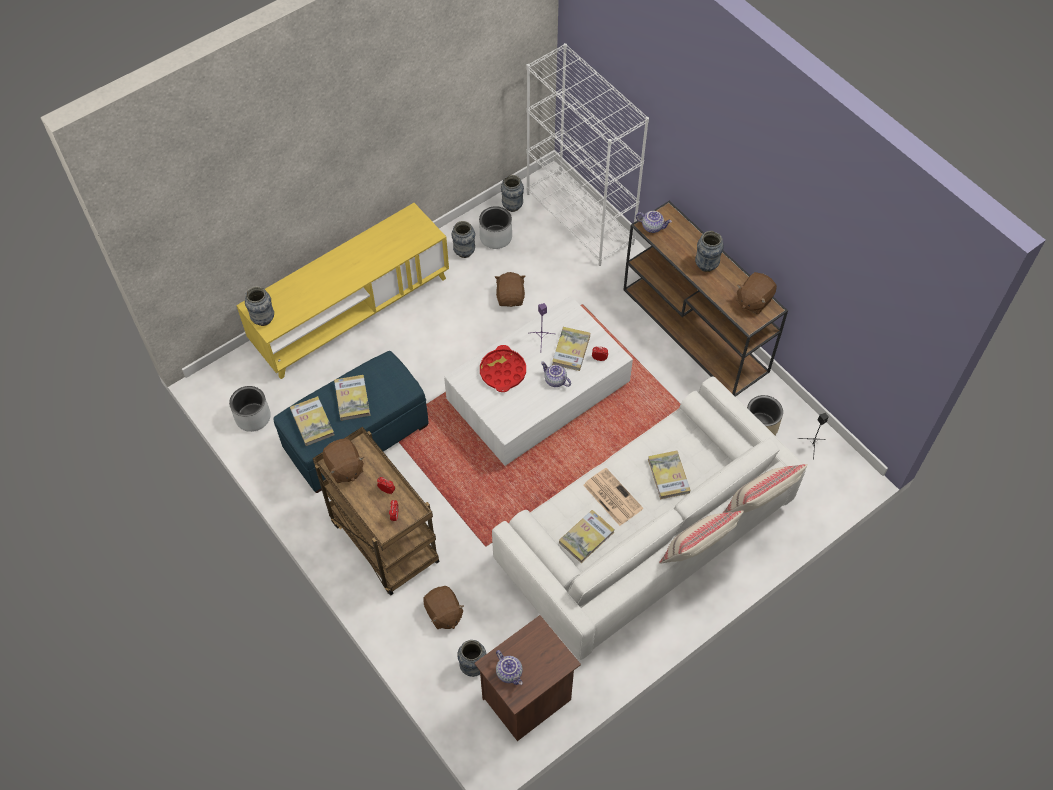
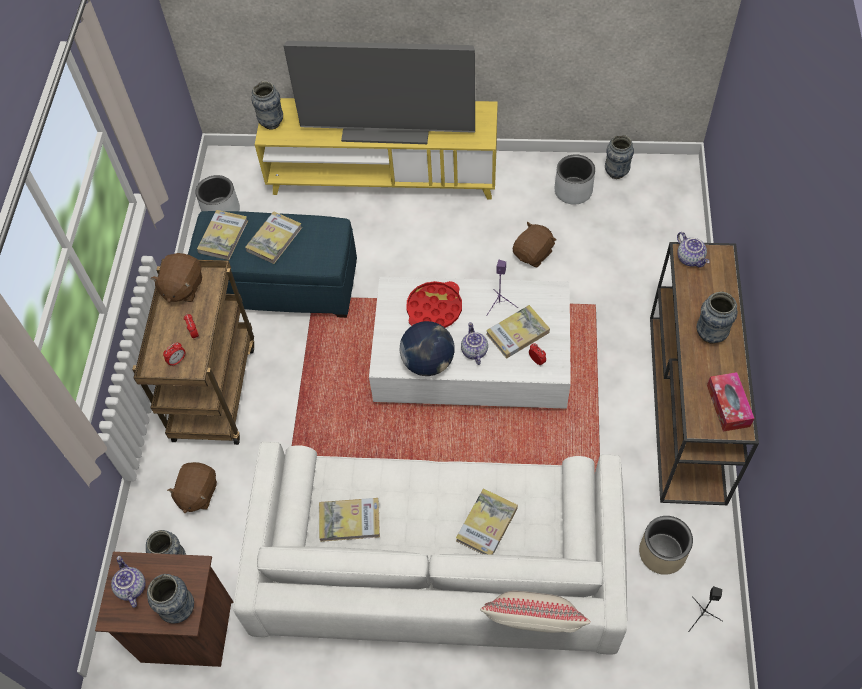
camera: 45 degrees right, 0 degrees up
vase [451,221,475,258] -> vase moved to [147,574,194,624]
teapot [496,650,523,685] -> teapot turned 150 degrees clockwise [111,556,146,608]
white bookcase [527,43,649,266] -> none
newspaper [583,468,643,526] -> none
beige pillow [659,510,744,564] -> none
brown plush toy [737,272,777,314] -> tissue box [707,372,755,432]
none -> television [283,41,475,144]
none -> globe [400,321,455,376]

